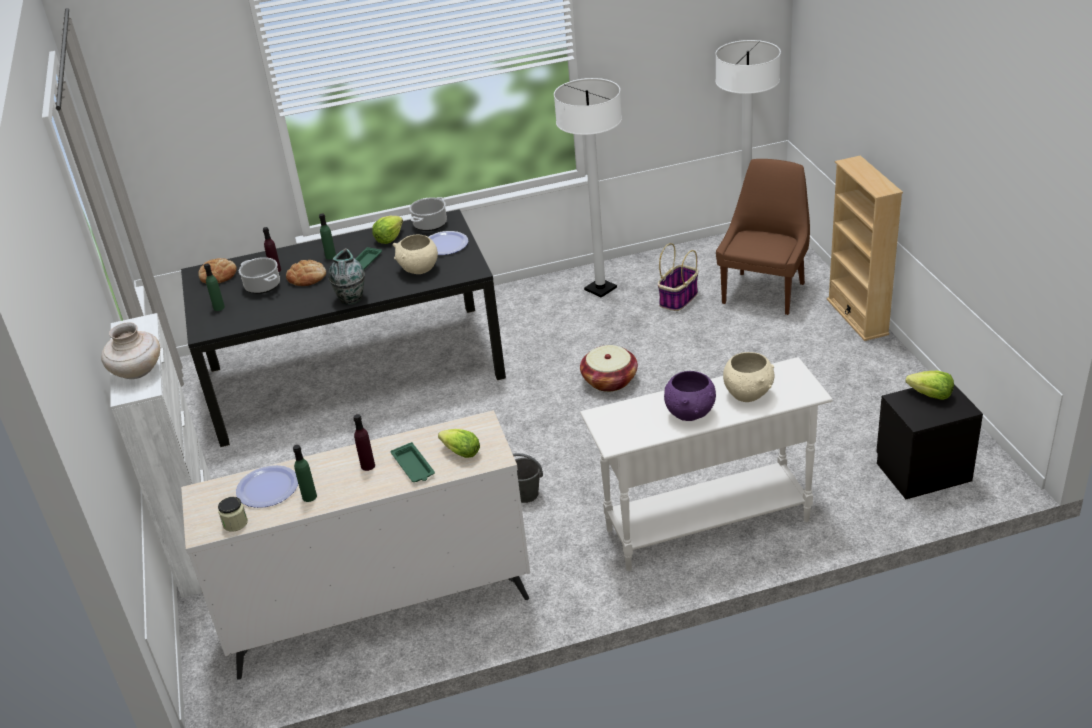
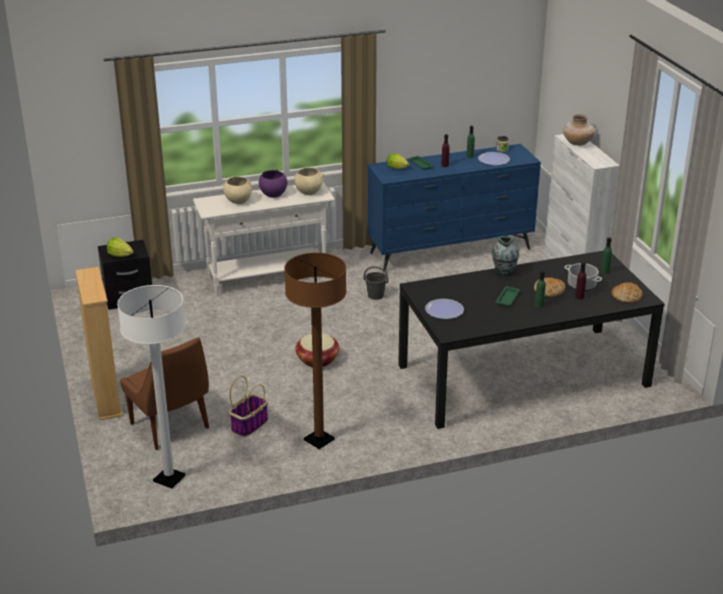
camera: 175 degrees right, 5 degrees down
beige dresser [181,410,530,680] -> blue dresser [367,144,541,273]
lettuce [372,216,403,244] -> none
beige bowl [392,235,438,274] -> beige bowl moved to [294,167,325,195]
cooking pot [409,197,447,231] -> none
white floor lamp [554,78,622,298] -> brown floor lamp [284,252,347,449]
brown chair [716,159,810,315] -> brown chair turned 60 degrees counterclockwise [120,337,209,450]

